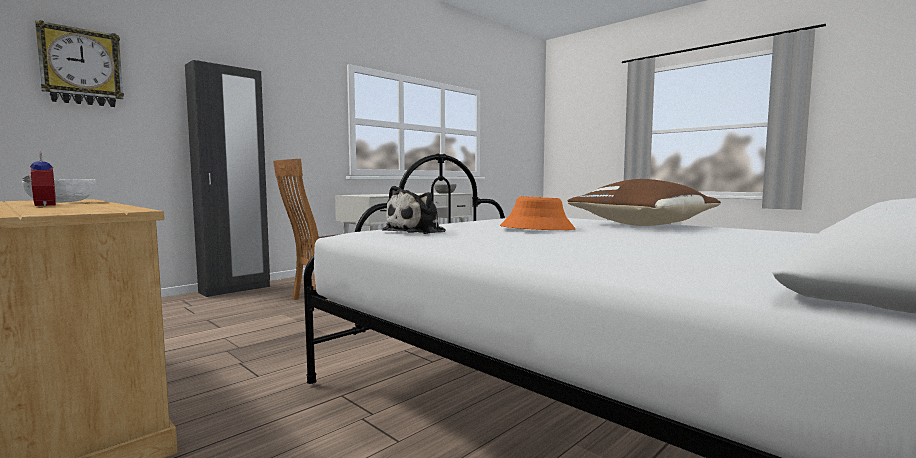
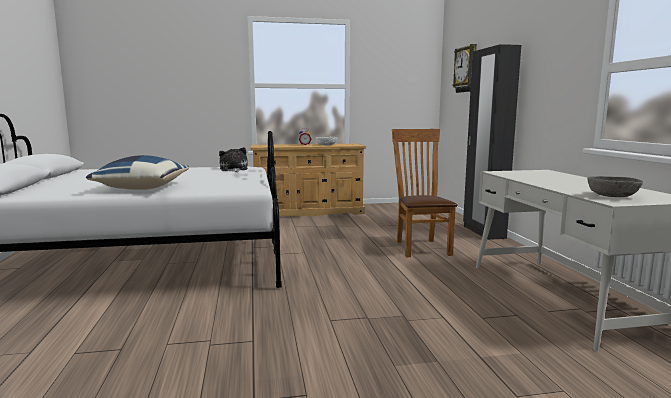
camera: 125 degrees right, 5 degrees up
orange hat [500,196,575,230] -> none
brown pillow [568,179,721,226] -> blue pillow [86,155,189,190]

